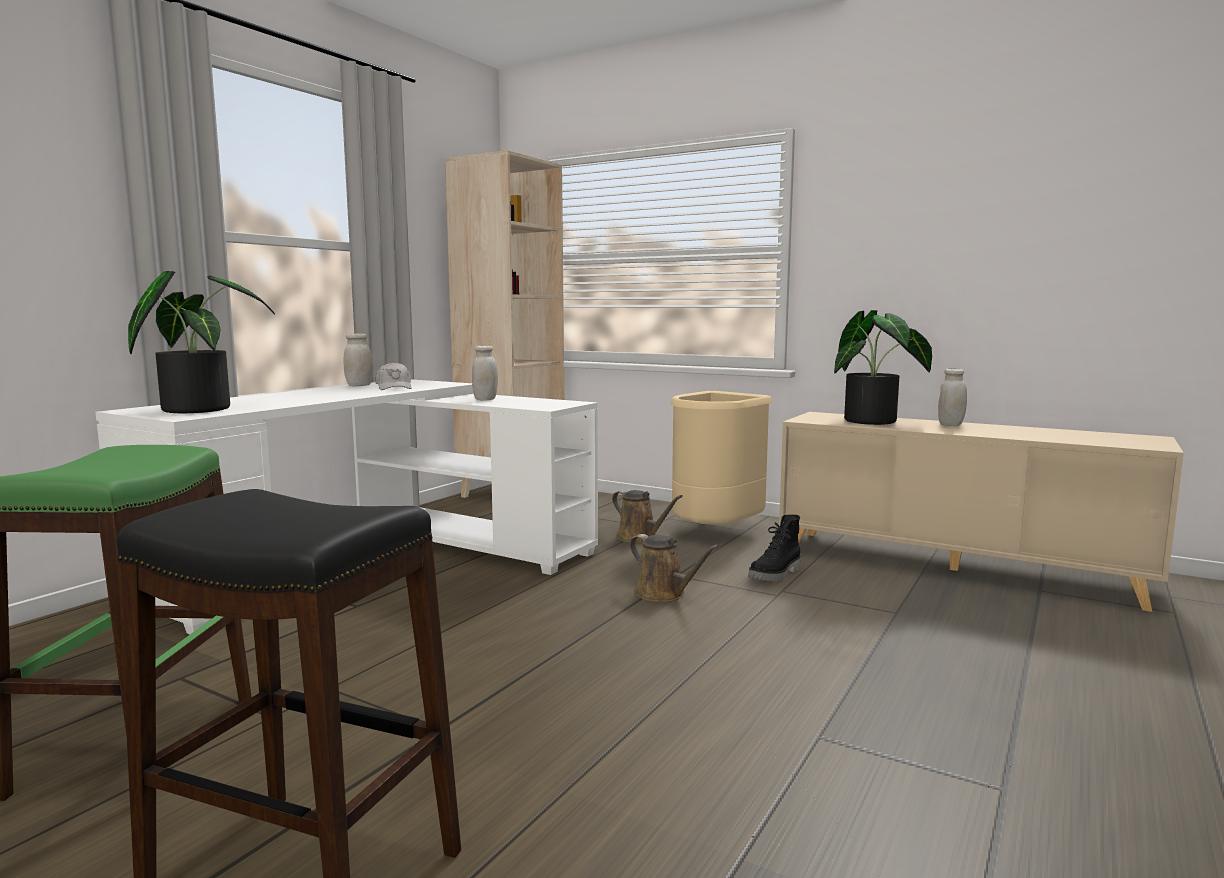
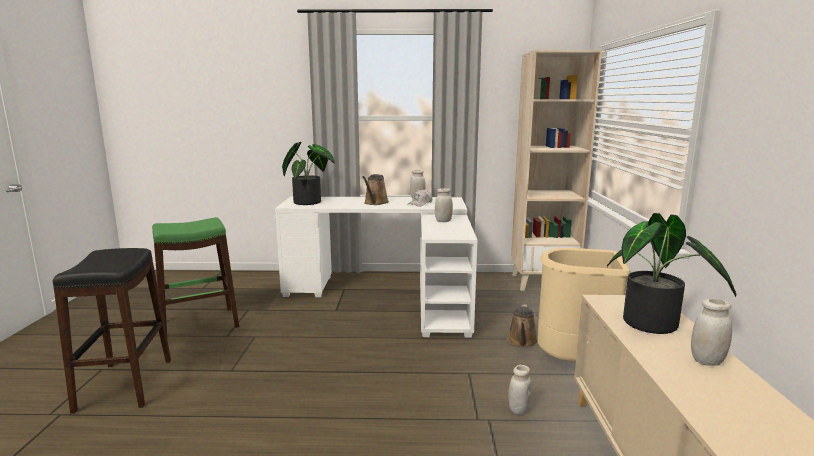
camera: 60 degrees right, 5 degrees up
brown watering can [629,534,719,602] -> brown watering can moved to [362,174,389,205]
black boot [748,515,800,581] -> white jar [508,365,532,415]

